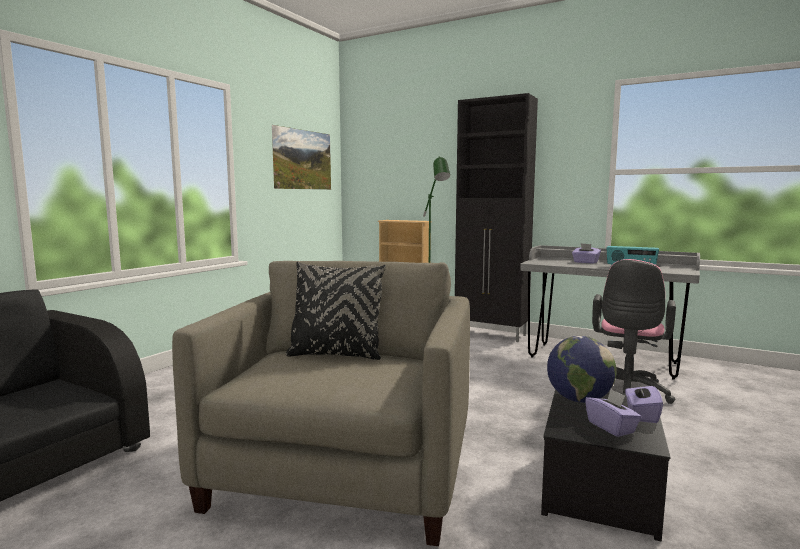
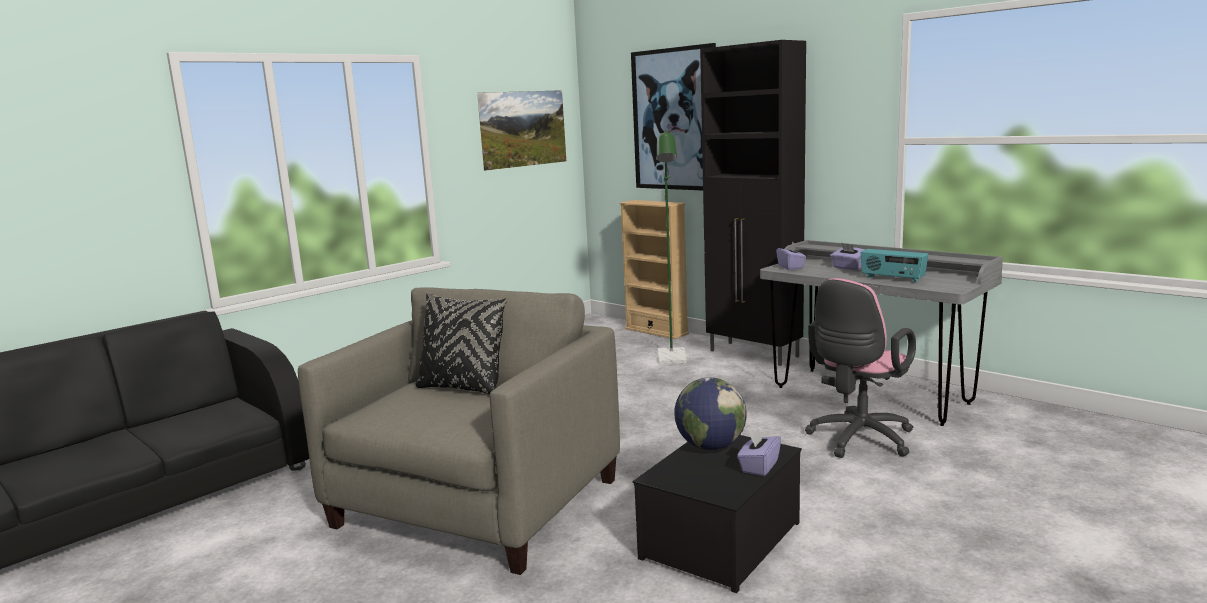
camera: 15 degrees right, 5 degrees up
purple tissue box [585,389,642,437] -> purple tissue box moved to [776,242,806,270]
none -> picture [631,43,716,190]

